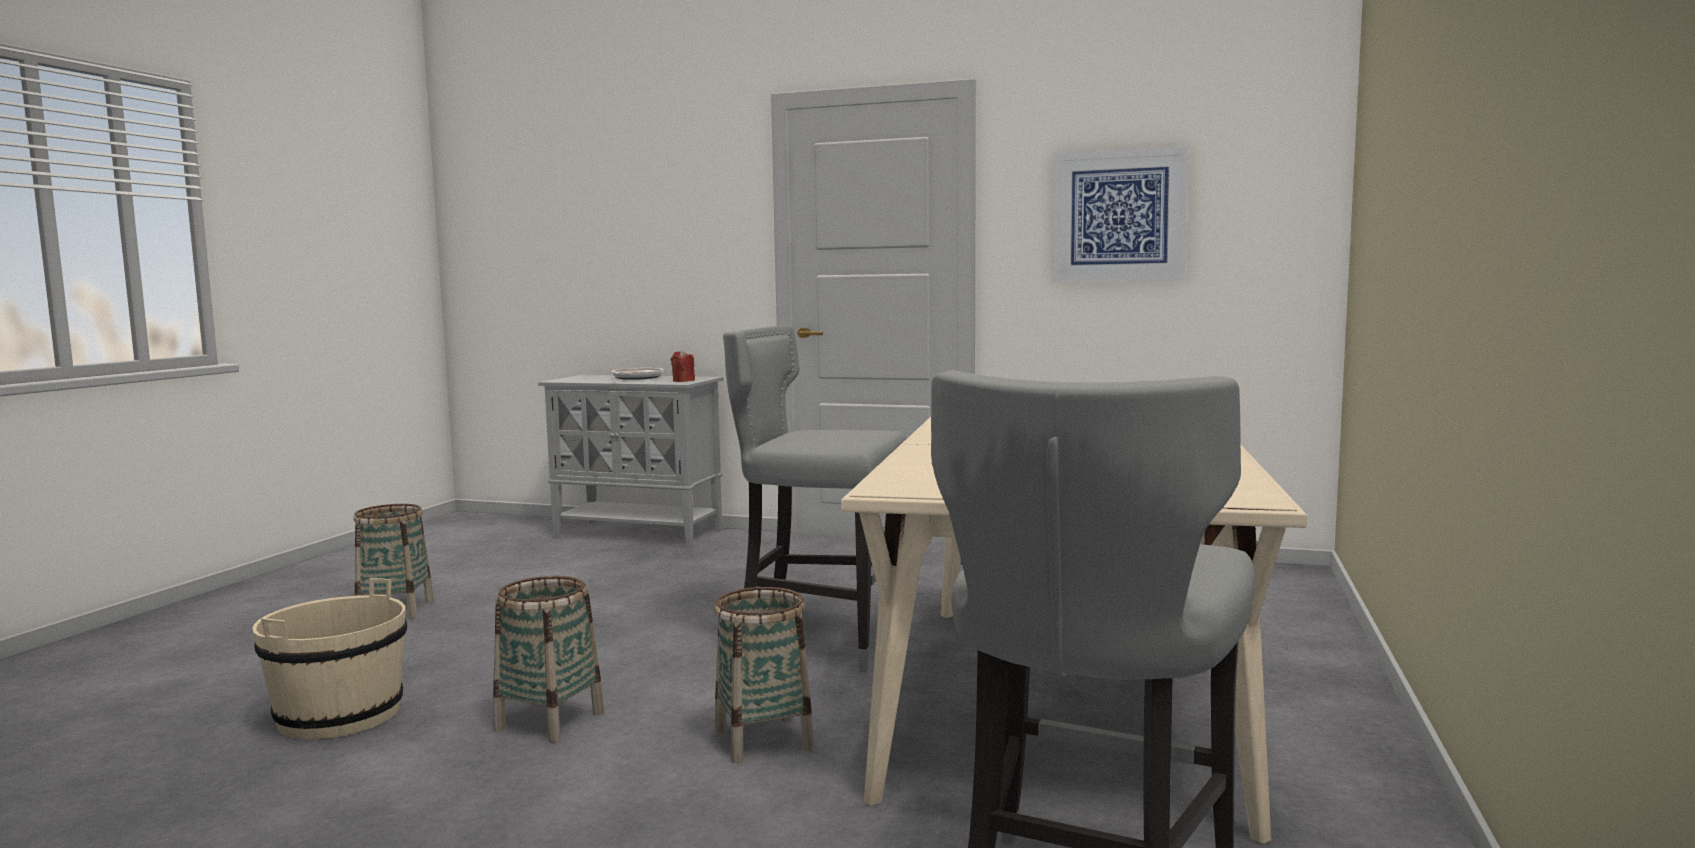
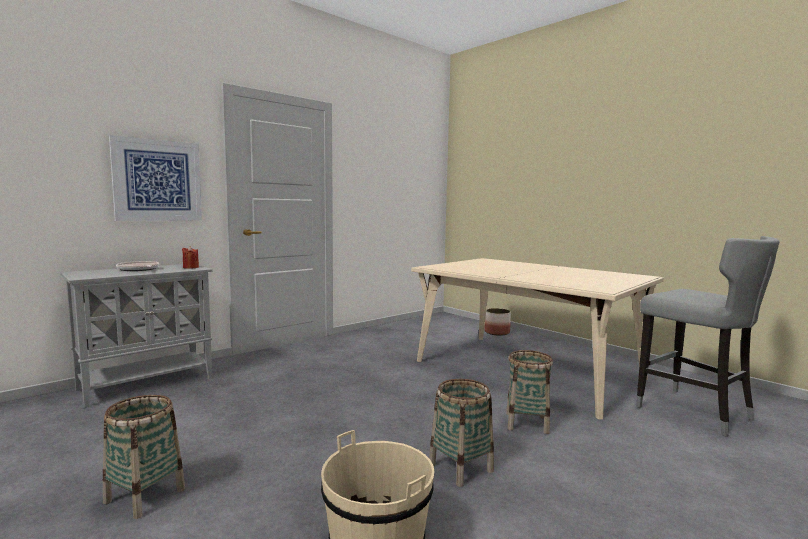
camera: 60 degrees left, 0 degrees up
grey stool [723,325,907,672] -> none
picture [1053,146,1189,282] -> picture moved to [109,135,202,221]
none -> planter [484,308,511,336]

